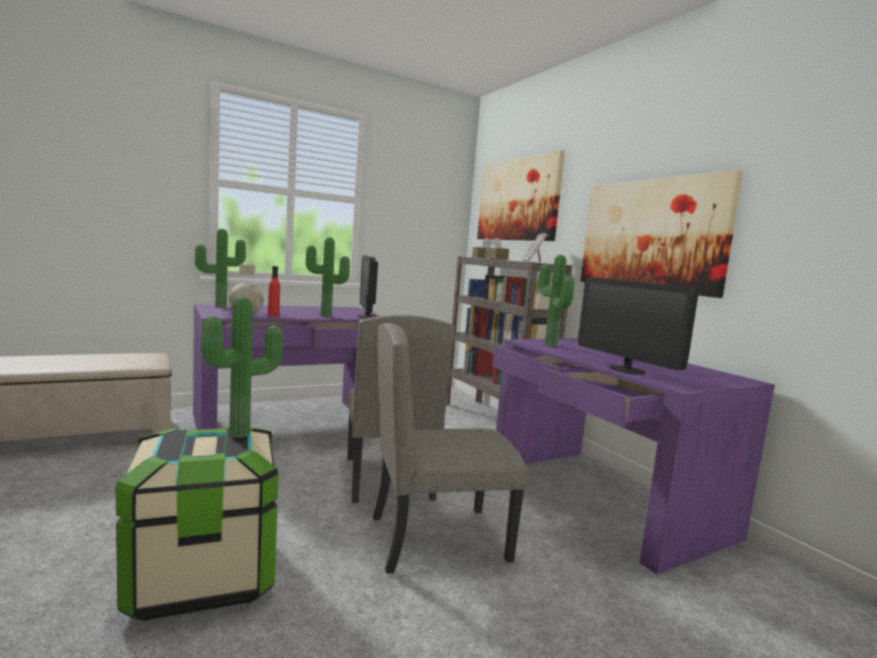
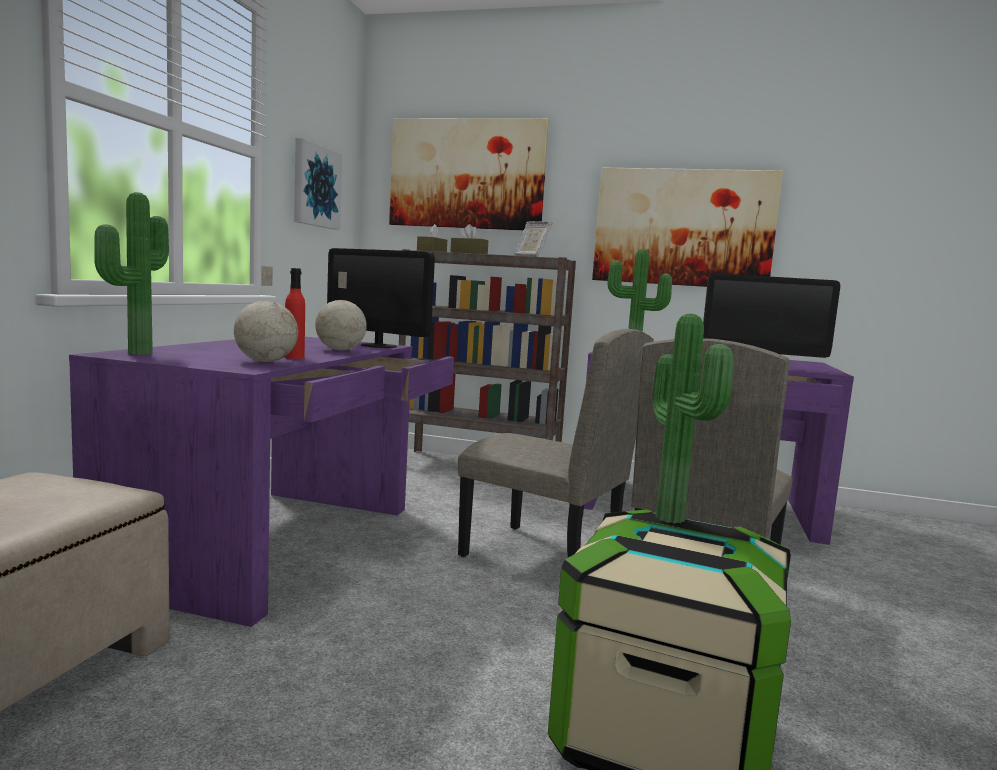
camera: 45 degrees left, 0 degrees up
potted plant [306,237,350,317] -> globe [315,272,367,350]
none -> picture [294,138,342,230]

